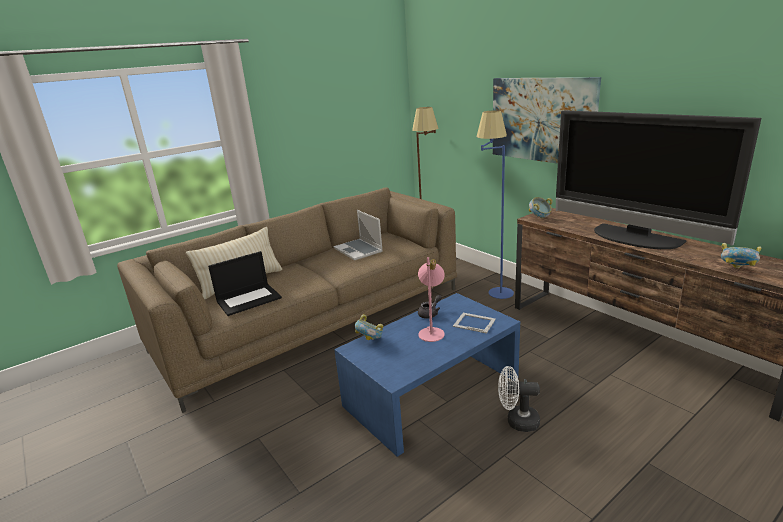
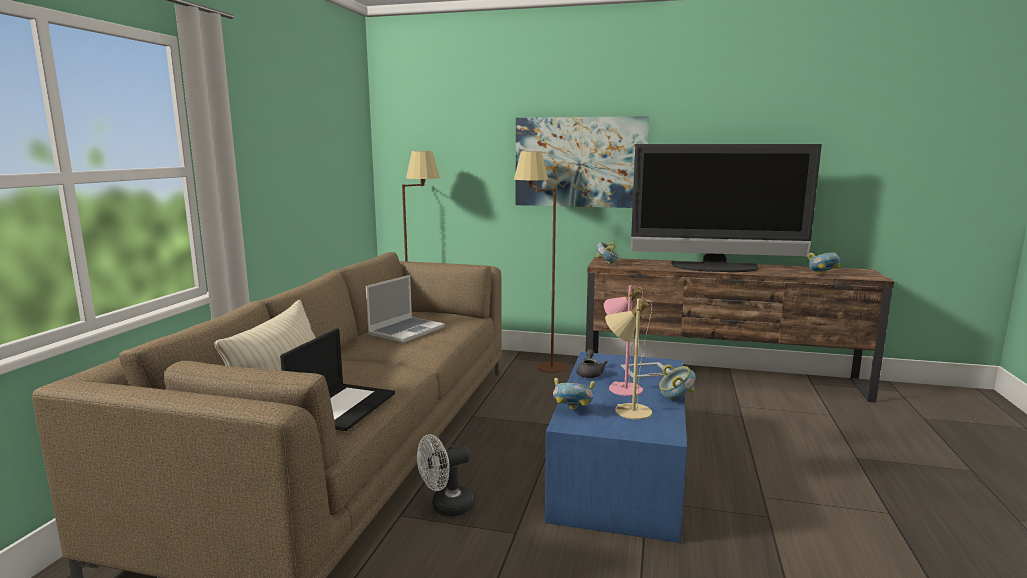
camera: 40 degrees left, 10 degrees down
laptop [334,210,383,261] -> laptop turned 75 degrees counterclockwise [366,275,445,343]
blue floor lamp [477,110,514,299] -> brown floor lamp [514,151,567,373]
white fan [498,366,540,432] -> white fan moved to [417,434,474,516]
none -> beige table lamp [605,299,652,420]
none -> bowl [659,364,696,400]

